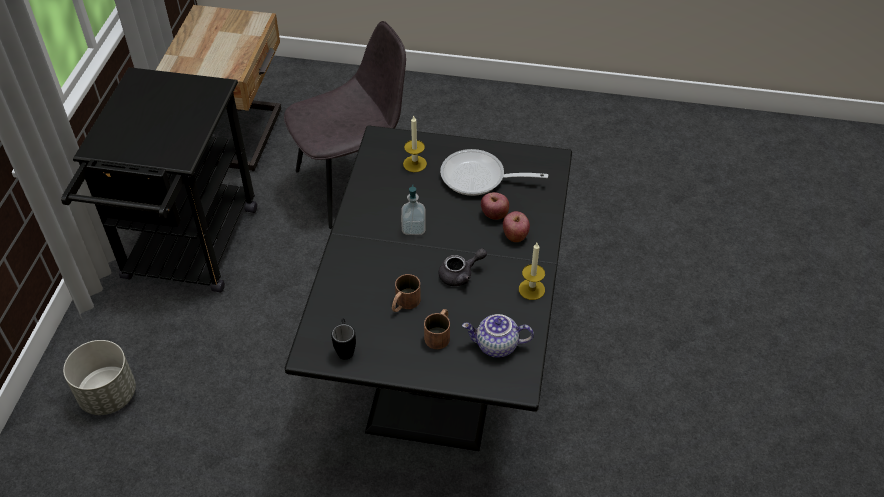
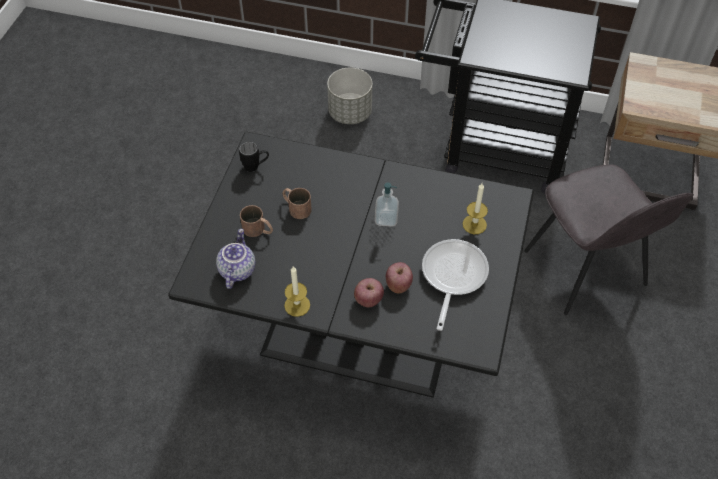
camera: 95 degrees right, 5 degrees up
grey teapot [439,248,487,286] -> none

